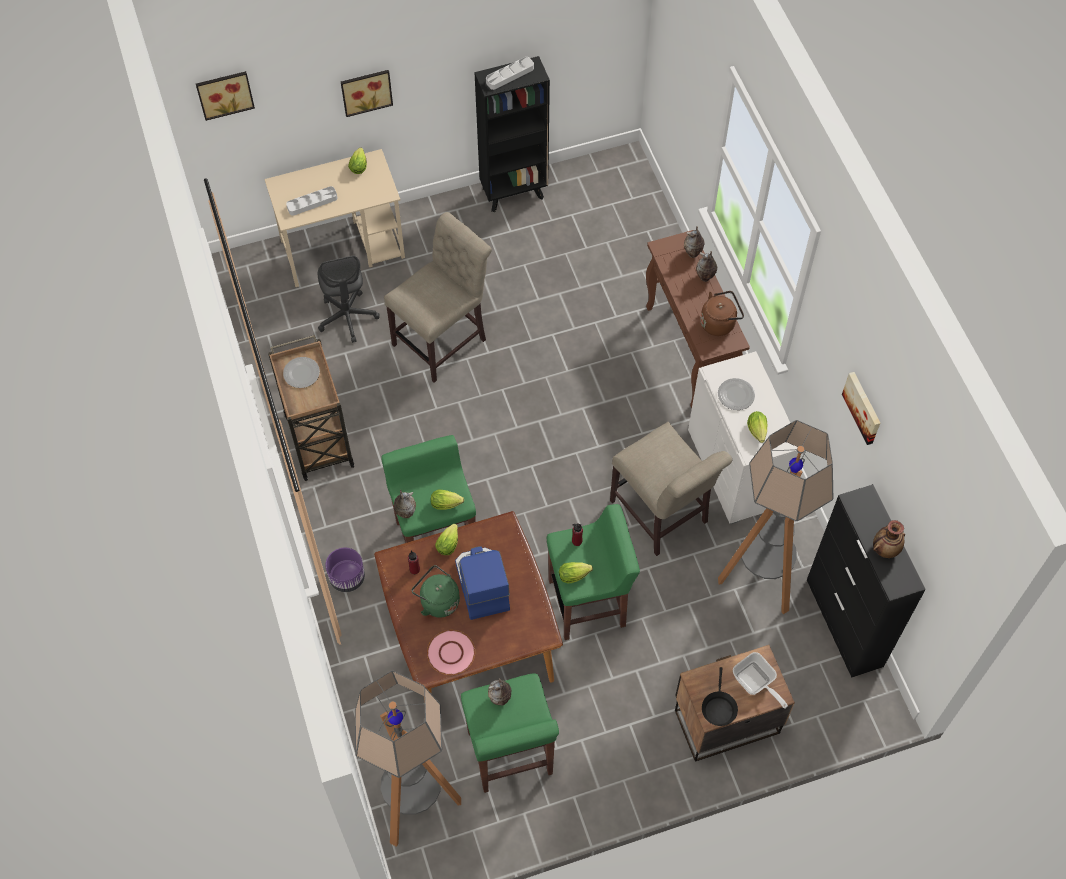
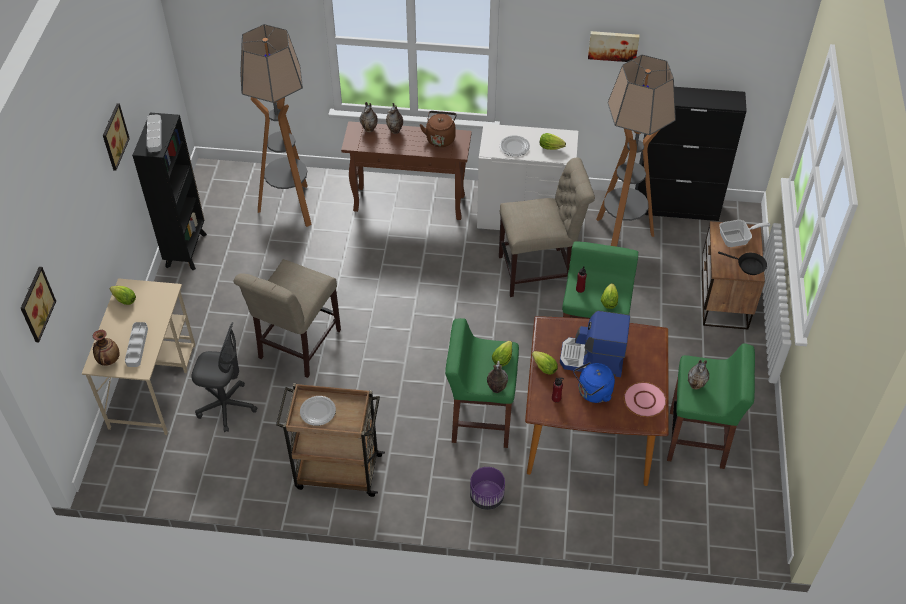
camera: 65 degrees left, 10 degrees down
picture [341,70,393,117] -> picture moved to [103,103,130,171]
floor lamp [355,671,461,847] -> floor lamp moved to [240,24,312,227]
beige chair [384,212,492,383] -> beige chair turned 135 degrees counterclockwise [234,259,341,378]
green kettle [412,565,460,618] -> blue kettle [573,362,615,403]
vase [873,520,905,558] -> vase moved to [93,330,120,366]

